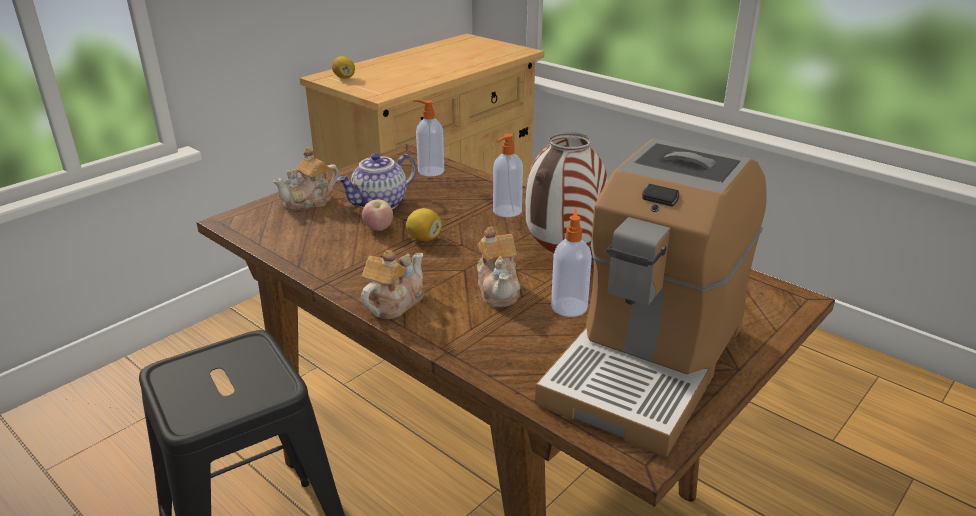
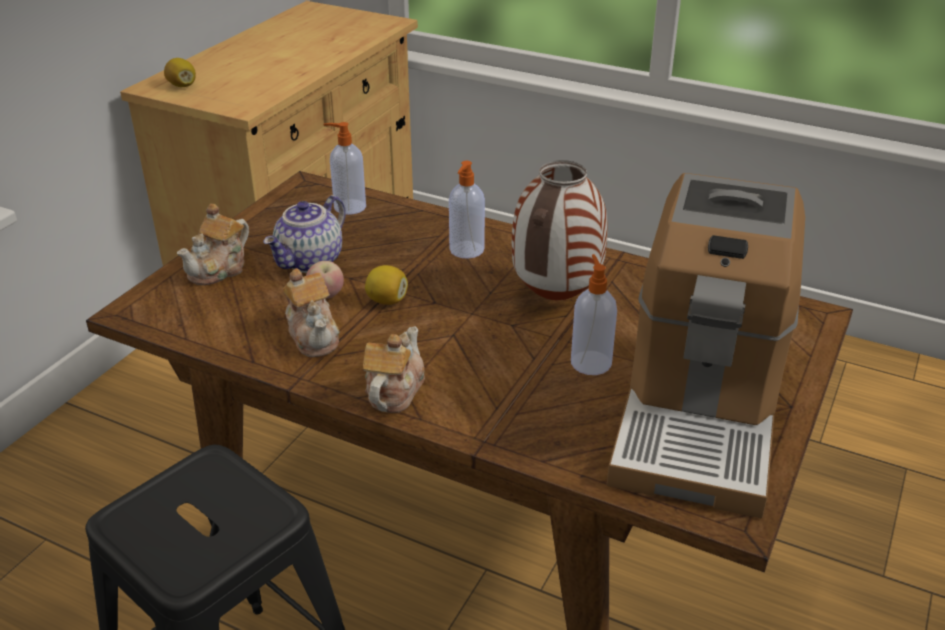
camera: 15 degrees left, 5 degrees up
teapot [477,227,521,307] -> teapot moved to [282,268,339,357]

